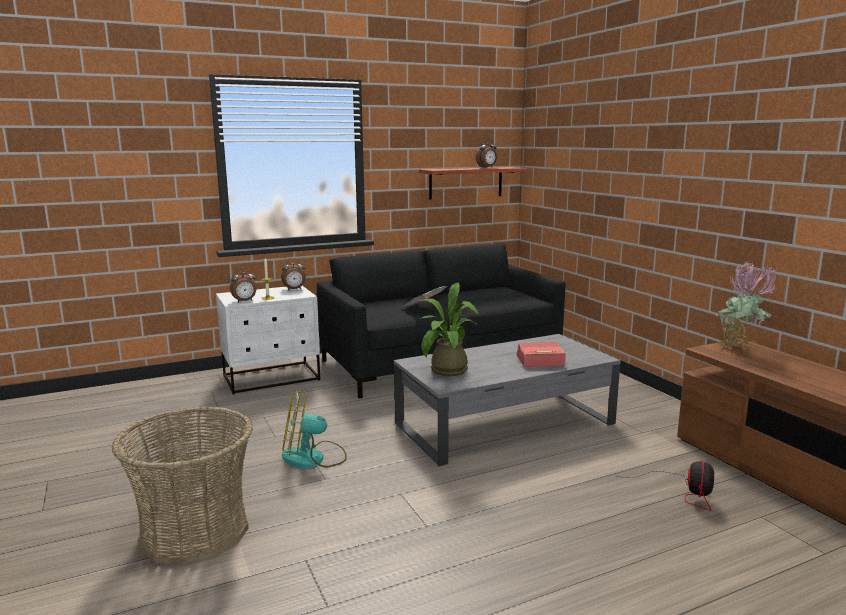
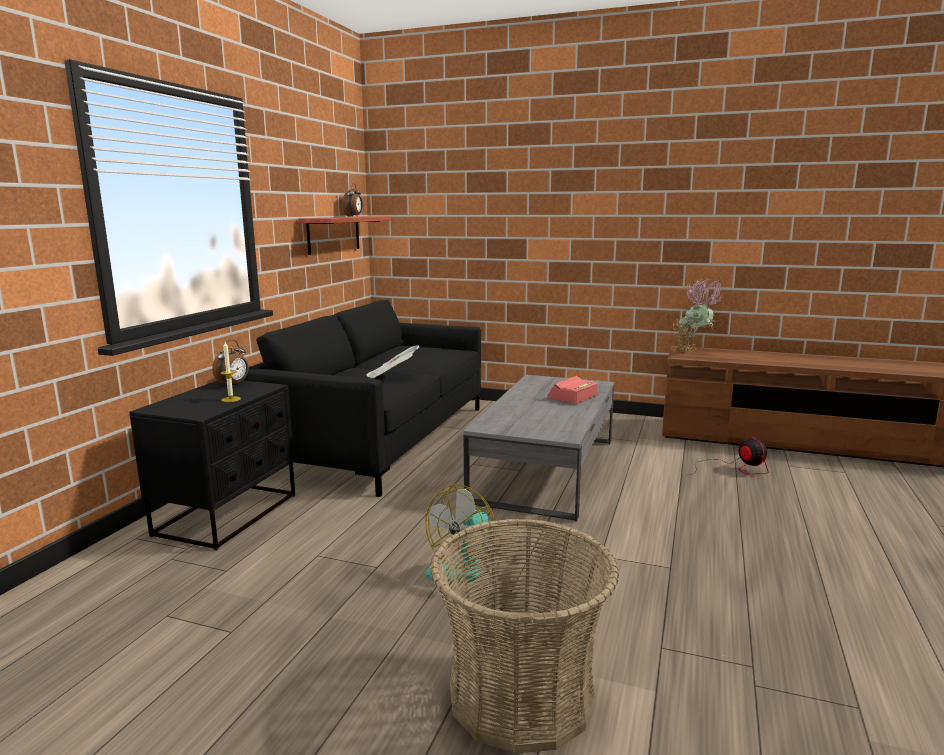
camera: 45 degrees left, 0 degrees up
white nightstand [216,286,320,395] -> black nightstand [129,381,295,550]
alarm clock [230,267,257,302] -> none
potted plant [419,282,478,376] -> none

